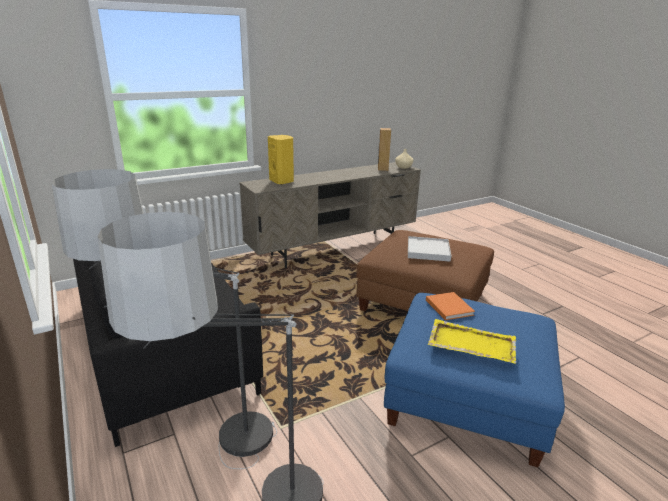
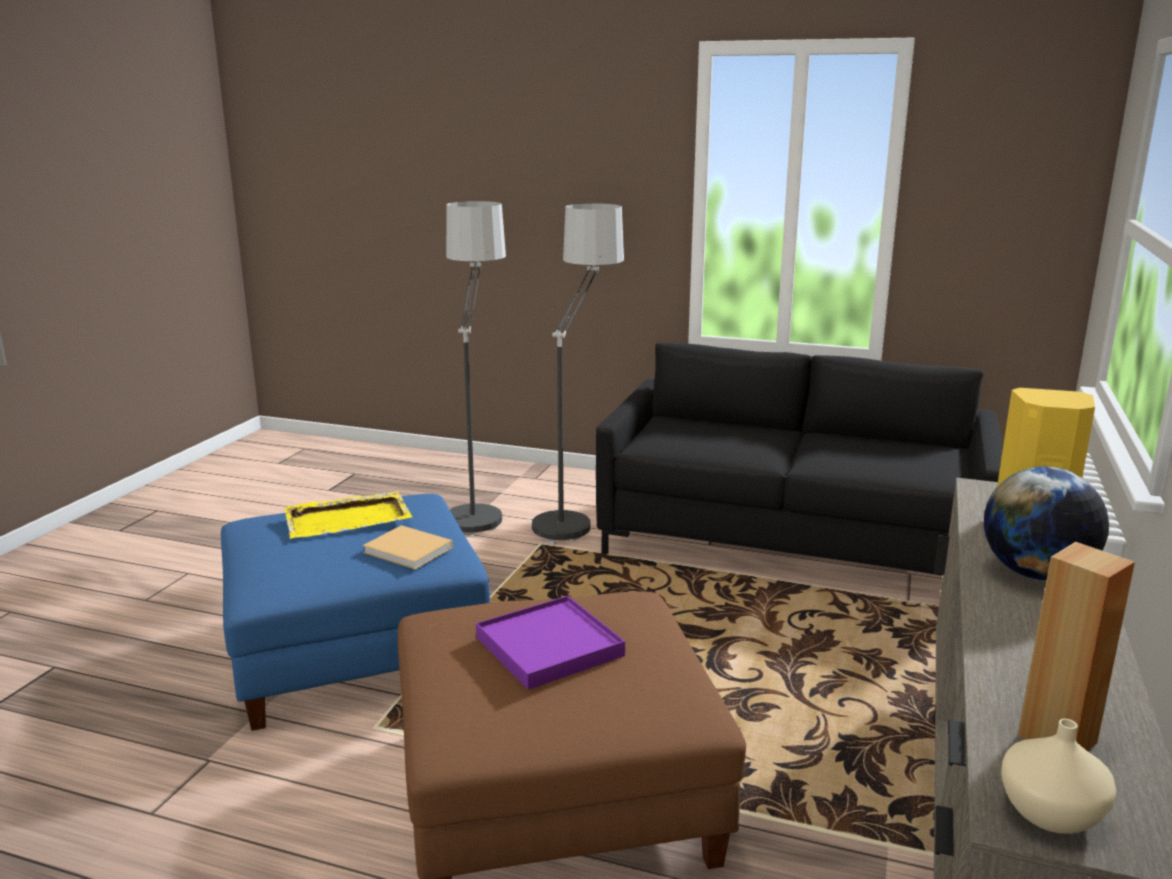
camera: 140 degrees right, 5 degrees down
white tray [408,236,451,262] -> purple tray [476,596,625,690]
orange book [426,292,475,320] -> beige book [363,525,453,570]
none -> globe [984,466,1109,580]

